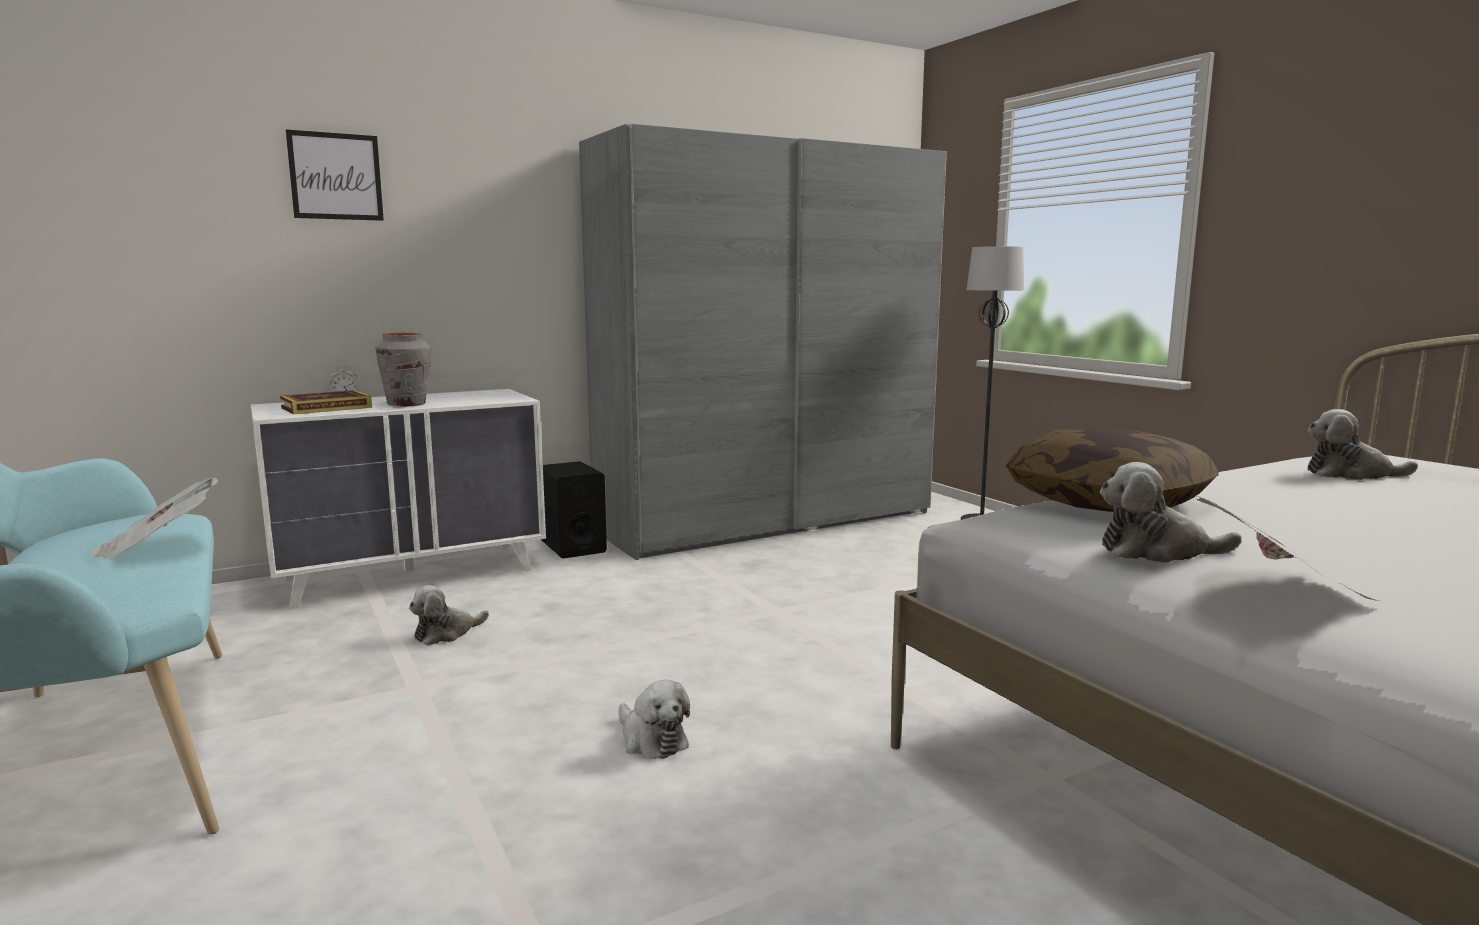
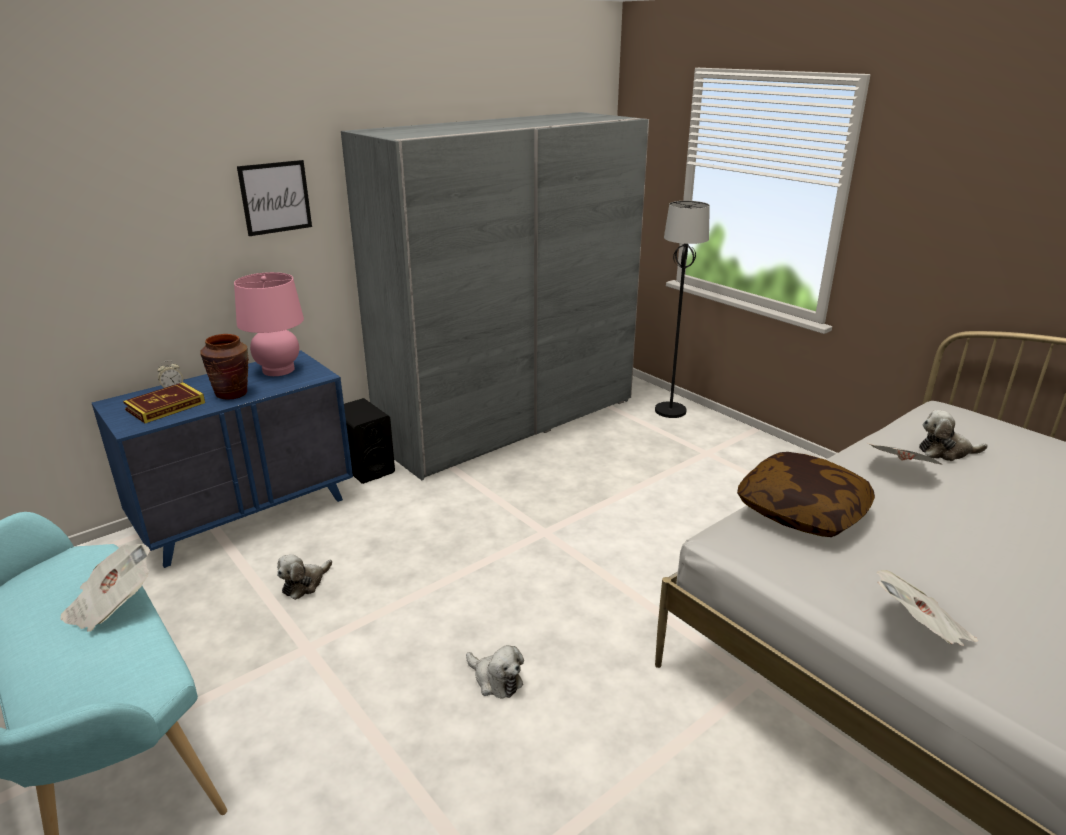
camera: 10 degrees left, 15 degrees up
white dresser [251,389,546,609] -> blue dresser [92,351,353,568]
picture [286,129,384,221] -> picture moved to [237,160,312,236]
grey vase [375,333,432,407] -> brown vase [200,334,249,399]
plush toy [1100,462,1242,563] -> none
none -> pink table lamp [234,272,304,376]
none -> newspaper [868,443,943,465]

